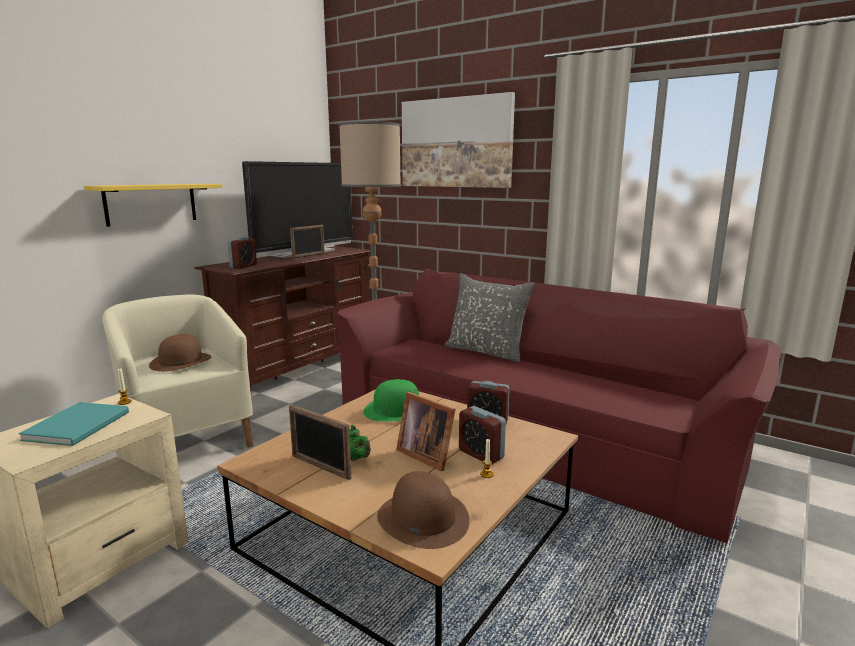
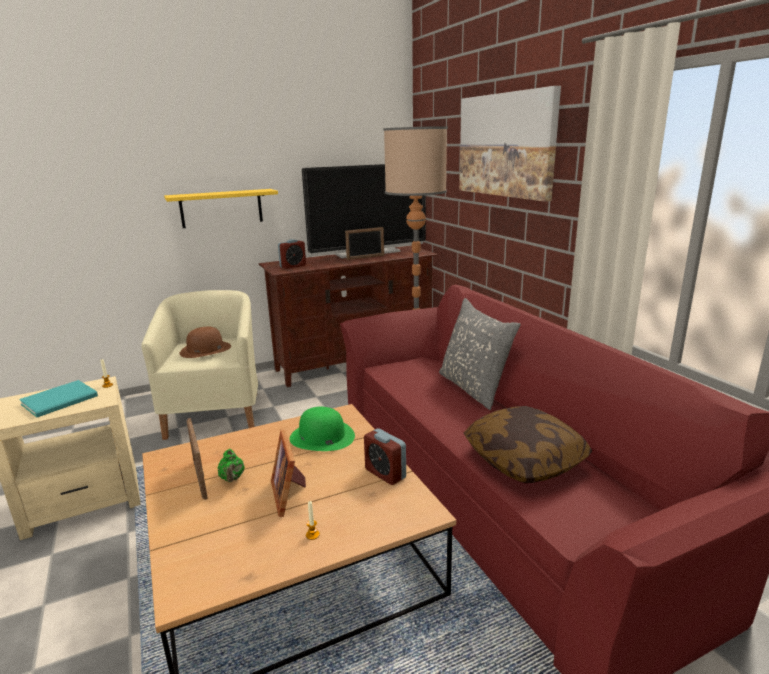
camera: 30 degrees right, 5 degrees up
brown hat [377,471,470,549] -> none
alarm clock [459,406,506,464] -> none
none -> pillow [464,406,592,483]

